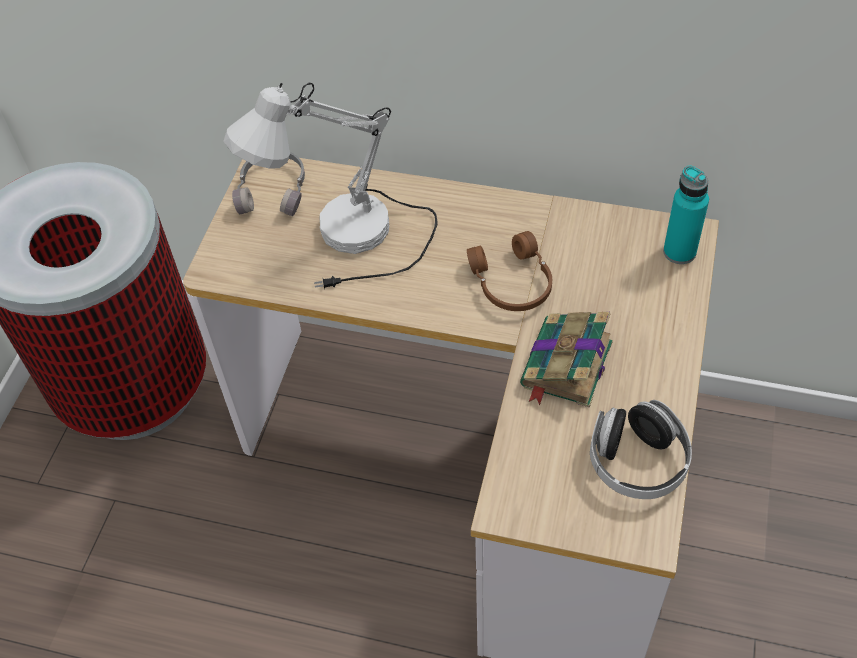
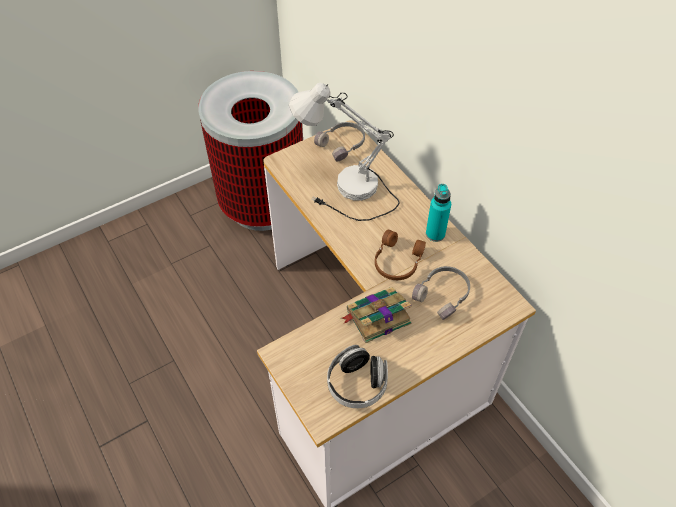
camera: 40 degrees right, 0 degrees up
turquoise bottle [663,166,709,264] -> turquoise bottle moved to [426,184,451,242]
none -> grey headphones [412,266,470,320]

